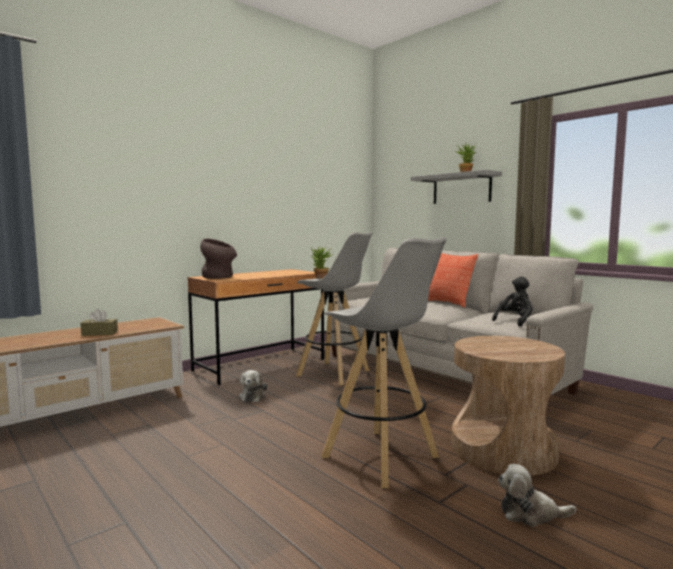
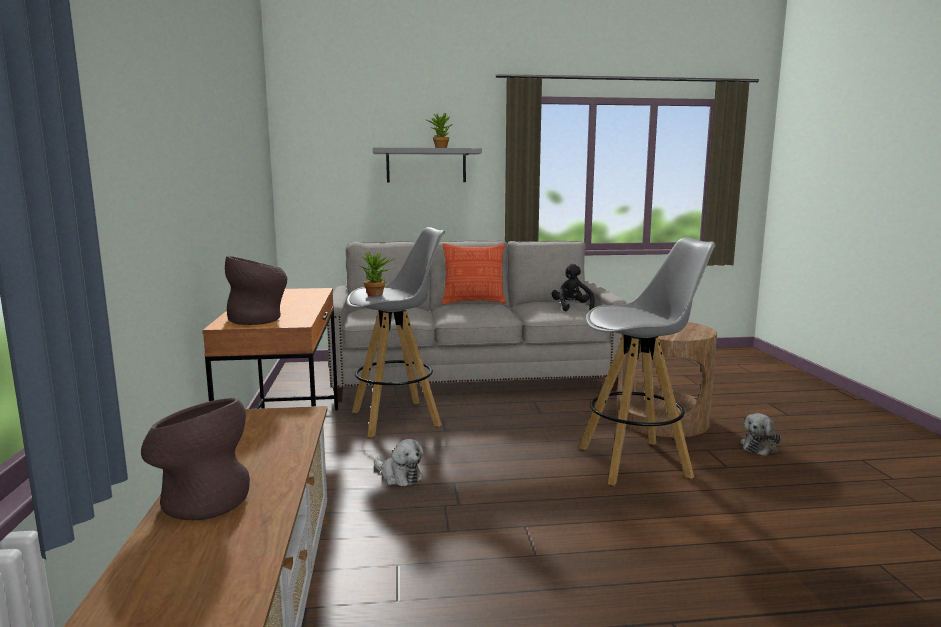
camera: 55 degrees left, 5 degrees up
brown tissue box [81,309,118,336] -> none
none -> brown vase [141,398,250,520]

